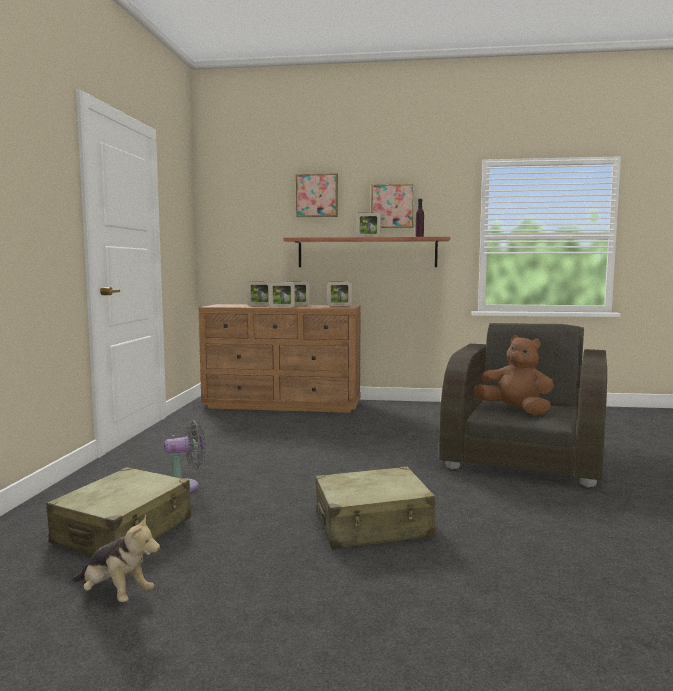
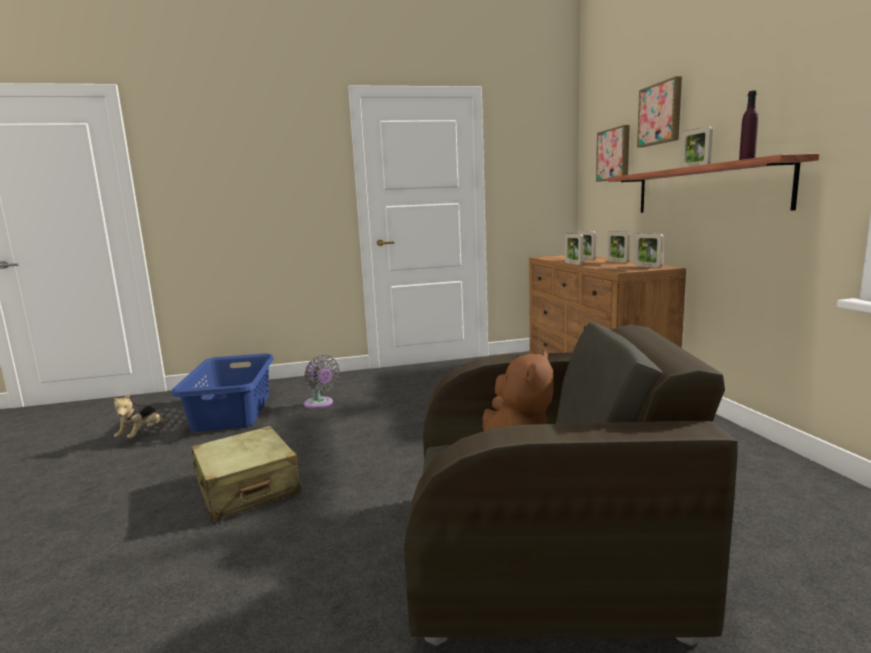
camera: 70 degrees right, 5 degrees up
beige suitcase [46,467,191,556] -> blue laundry basket [171,353,274,432]
picture [371,184,414,228] -> picture moved to [596,125,630,182]

